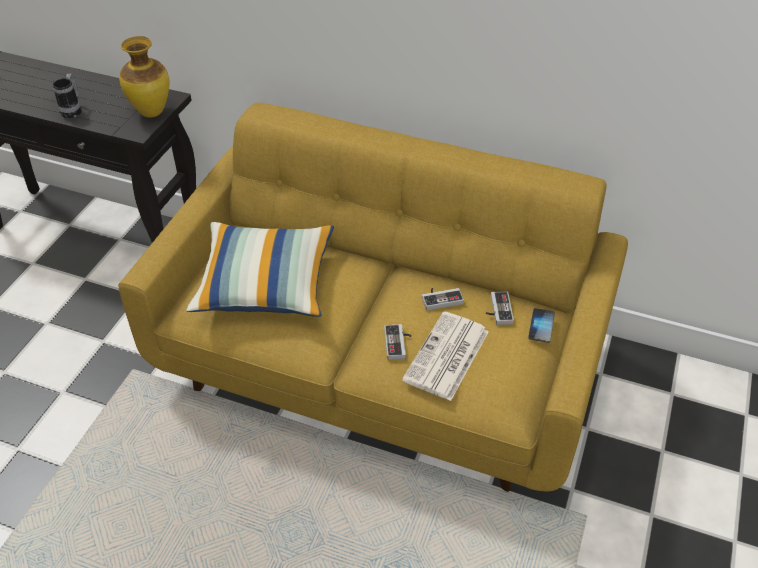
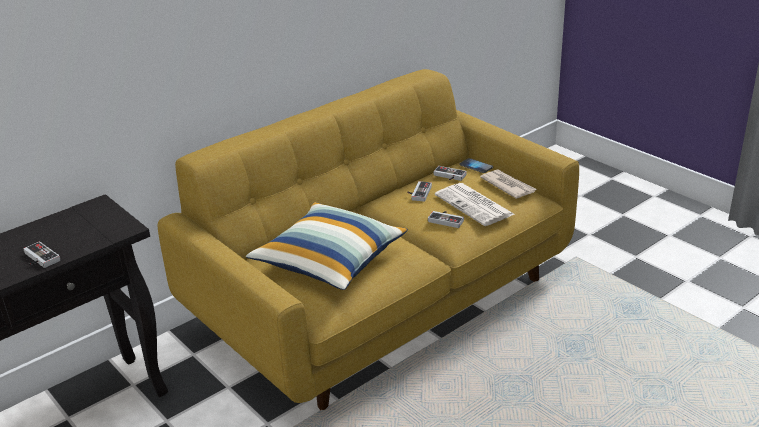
camera: 60 degrees left, 15 degrees down
mug [53,73,82,119] -> game controller [23,241,60,268]
vase [119,36,170,118] -> none
none -> newspaper [480,169,537,199]

